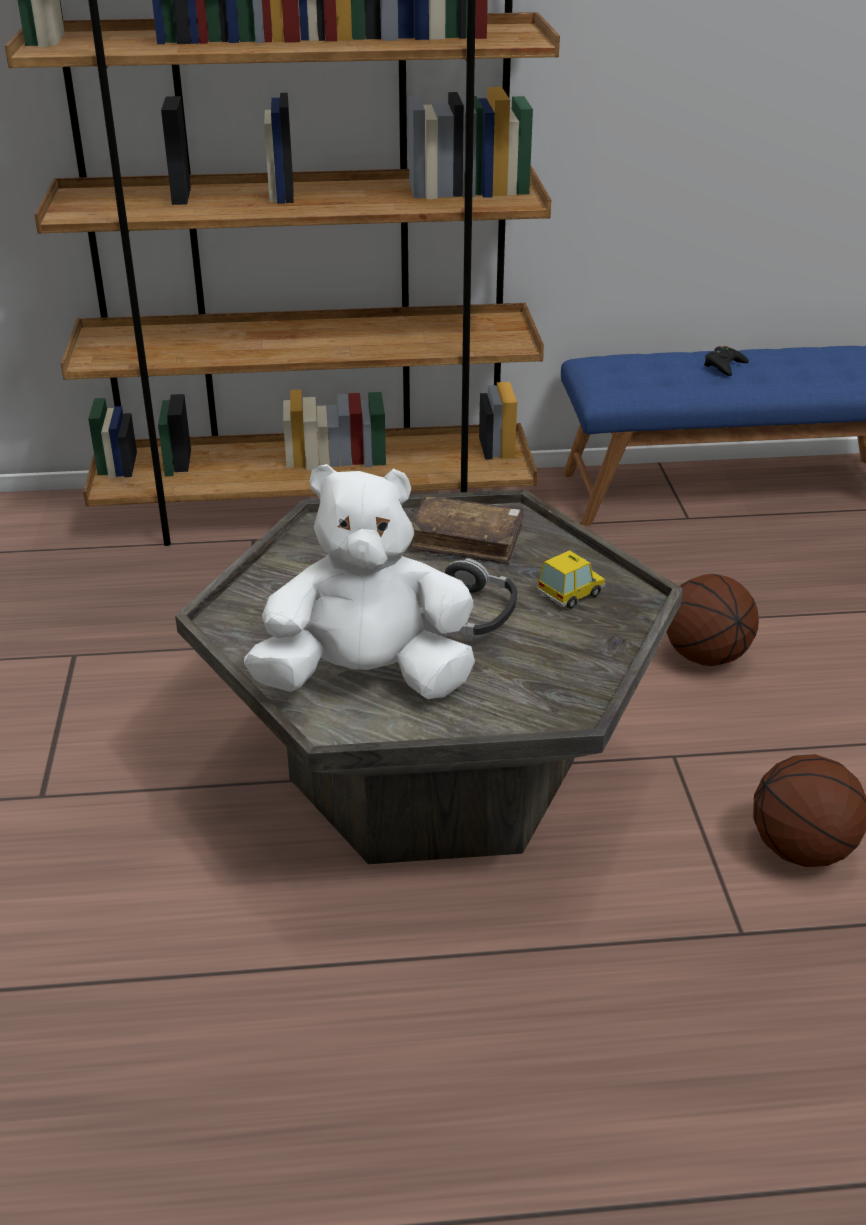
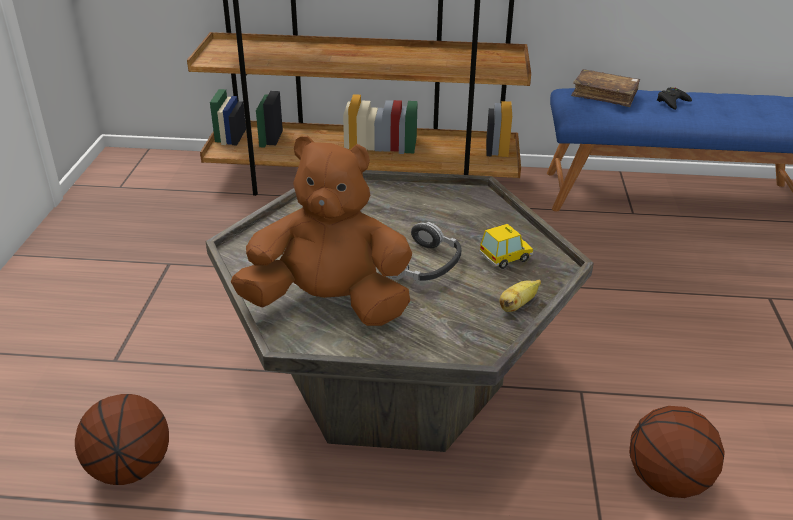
camera: 10 degrees right, 0 degrees up
white plush toy [244,464,475,699] -> brown plush toy [231,135,412,326]
brown book [407,495,523,565] -> brown book moved to [571,69,640,107]
basketball [666,574,759,666] -> basketball moved to [75,394,169,485]
none -> banana [500,280,541,312]

